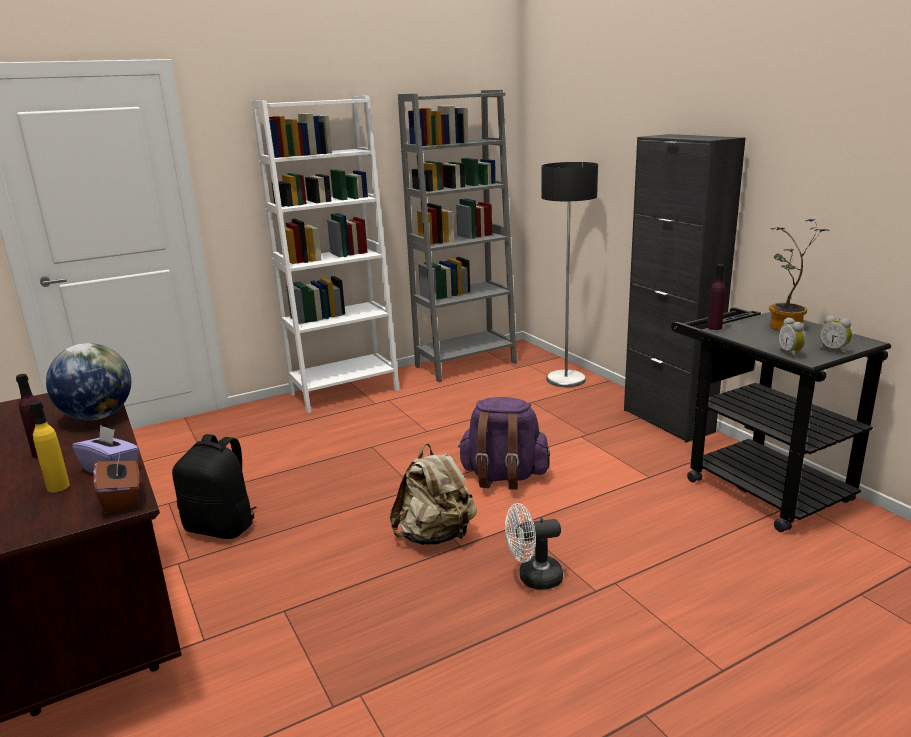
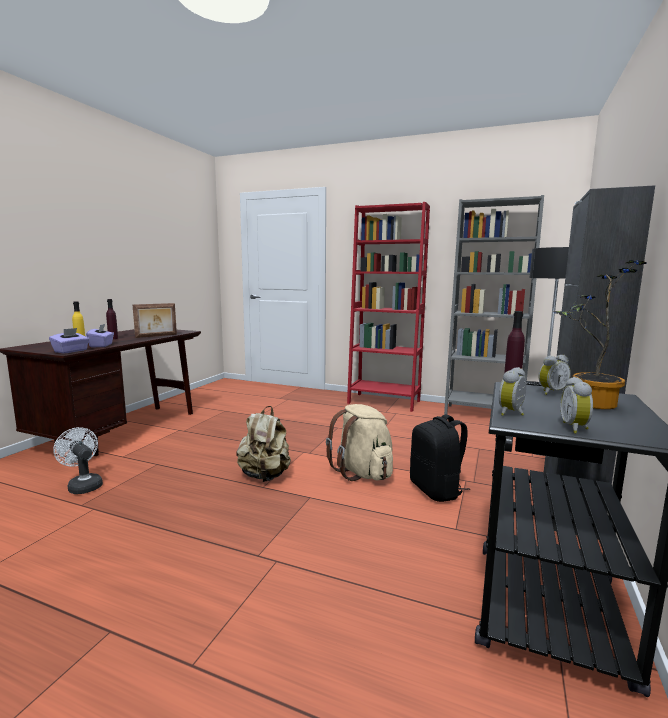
camera: 50 degrees right, 10 degrees down
globe [46,343,131,420] -> picture frame [133,303,177,338]
brown tissue box [93,450,140,514] -> purple tissue box [49,328,89,354]
black backpack [172,434,257,539] -> black backpack moved to [410,414,470,502]
white bookcase [251,96,400,413] -> red bookcase [347,202,430,412]
purple backpack [457,397,550,490] -> beige backpack [326,404,393,481]
white fan [505,503,563,590] -> white fan moved to [53,427,103,494]
none -> alarm clock [539,355,571,395]

